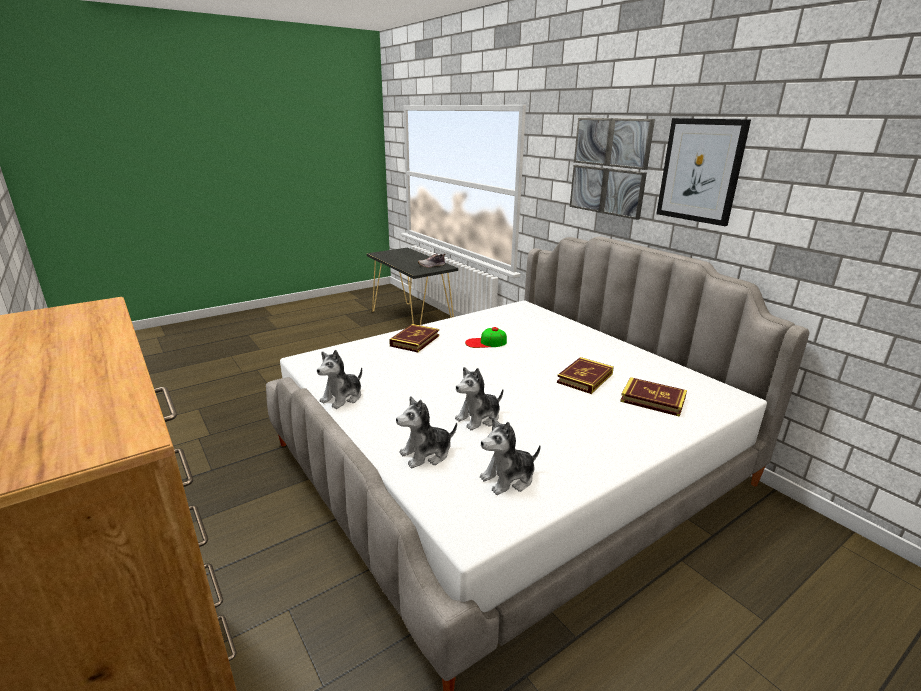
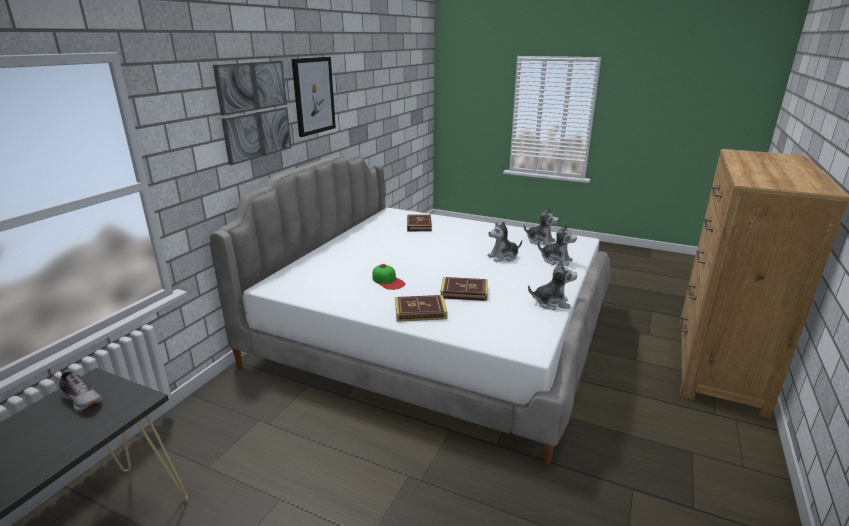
camera: 120 degrees left, 0 degrees up
plush toy [455,367,503,430] -> plush toy turned 135 degrees clockwise [488,221,522,262]
book [557,357,614,394] -> book moved to [440,277,488,301]

